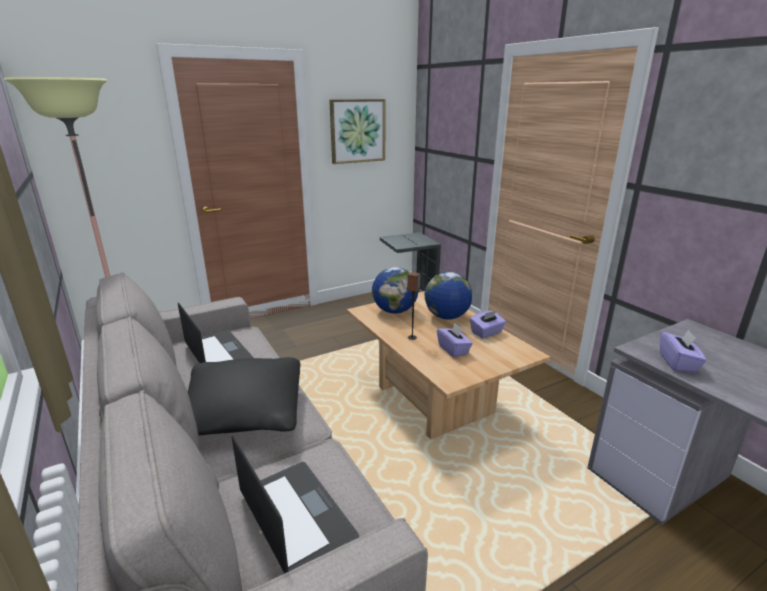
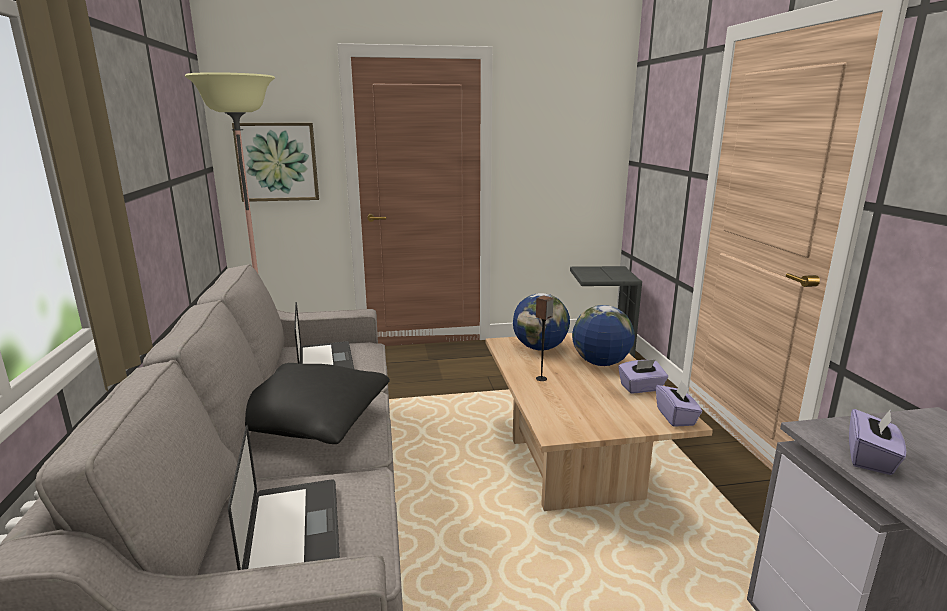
camera: 20 degrees right, 5 degrees down
picture [329,99,385,164] -> picture moved to [232,123,319,202]
purple tissue box [437,323,473,358] -> purple tissue box moved to [656,380,702,427]

